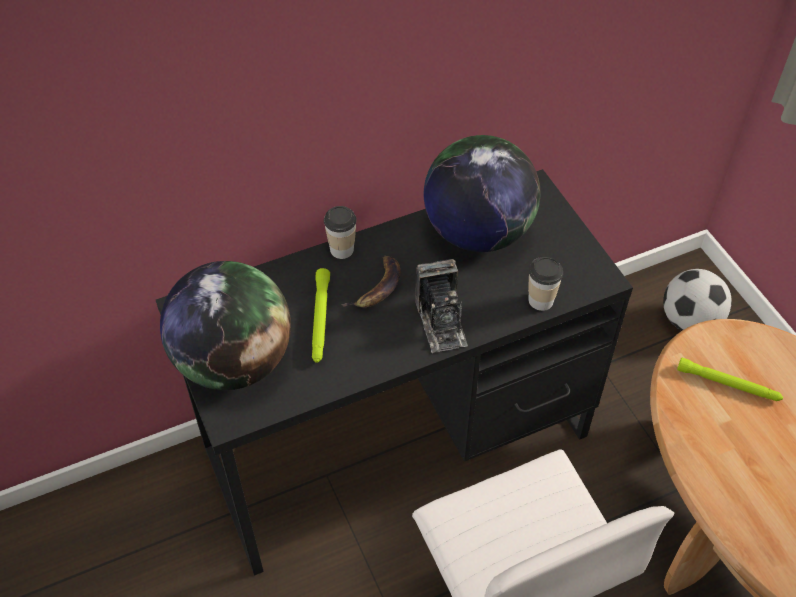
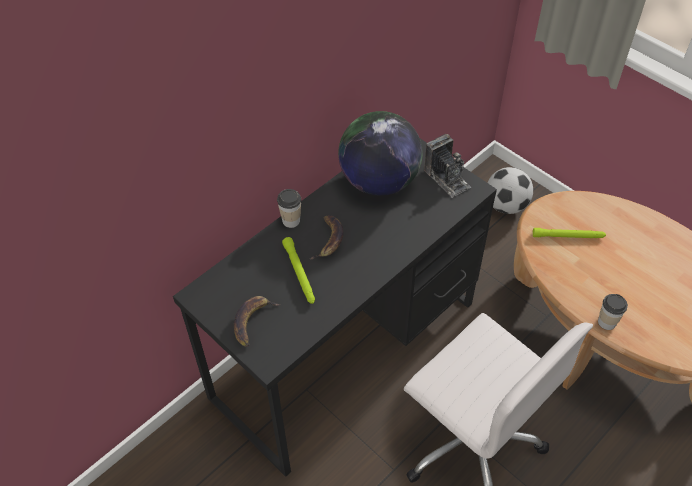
camera: 20 degrees left, 0 degrees up
globe [160,261,291,390] -> banana [234,296,280,347]
camera [415,259,468,353] -> camera moved to [424,134,471,198]
cup [528,257,563,311] -> cup moved to [598,294,628,330]

